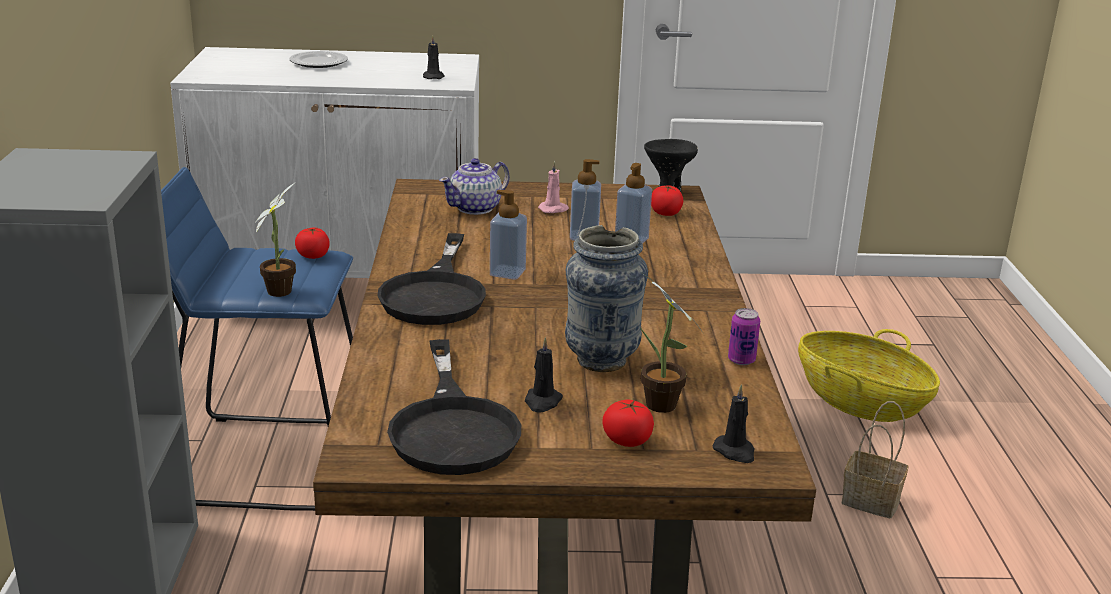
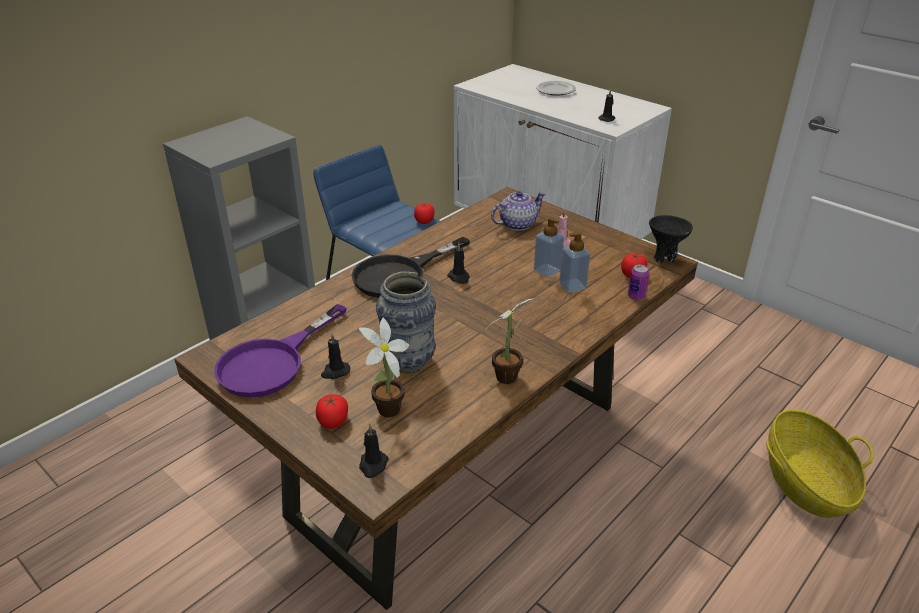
camera: 45 degrees right, 10 degrees up
potted plant [254,182,296,297] -> potted plant moved to [484,298,533,384]
black frying pan [387,339,521,475] -> purple frying pan [214,304,347,397]
teapot [439,158,510,215] -> teapot turned 150 degrees clockwise [491,191,546,231]
soap dispenser [490,190,527,280] -> black candle [447,242,470,284]
can [728,308,760,365] -> can moved to [628,264,649,300]
basket [842,401,908,518] -> none

